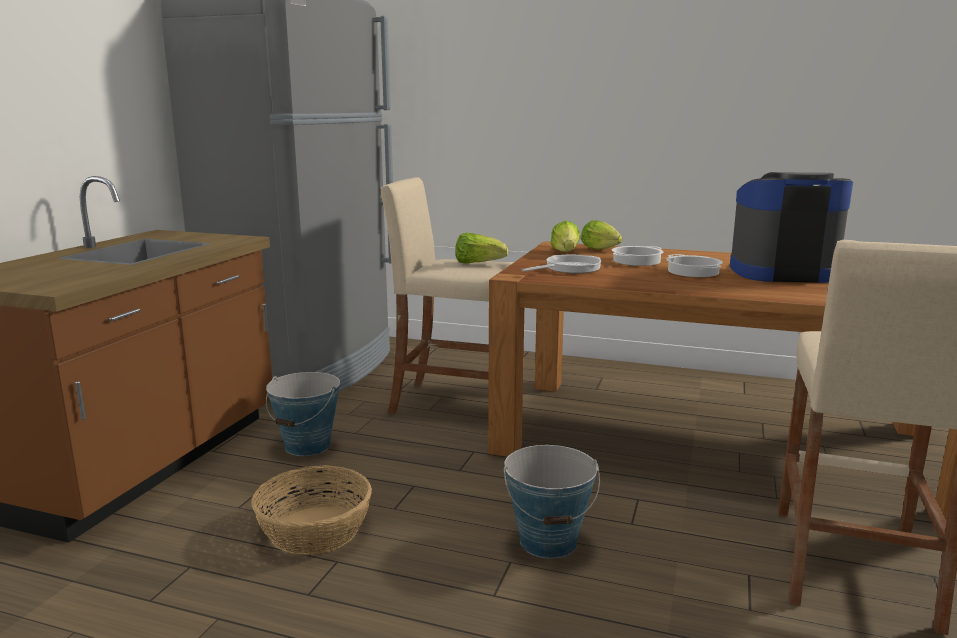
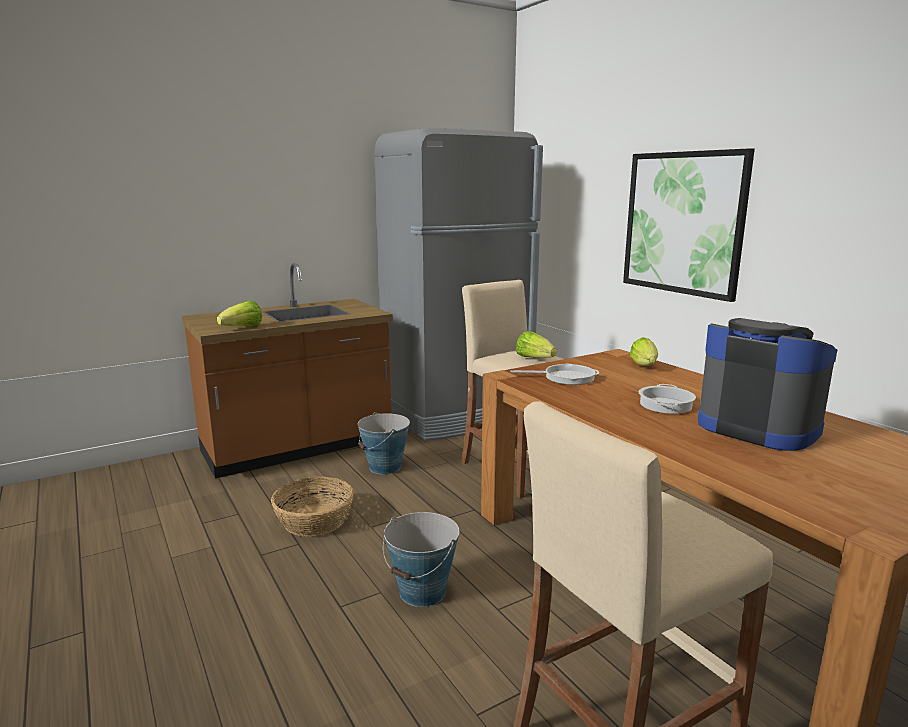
camera: 40 degrees right, 0 degrees up
lettuce [550,221,581,251] -> lettuce moved to [217,300,262,326]
cooking pot [612,246,663,266] -> none
none -> picture [623,148,755,302]

